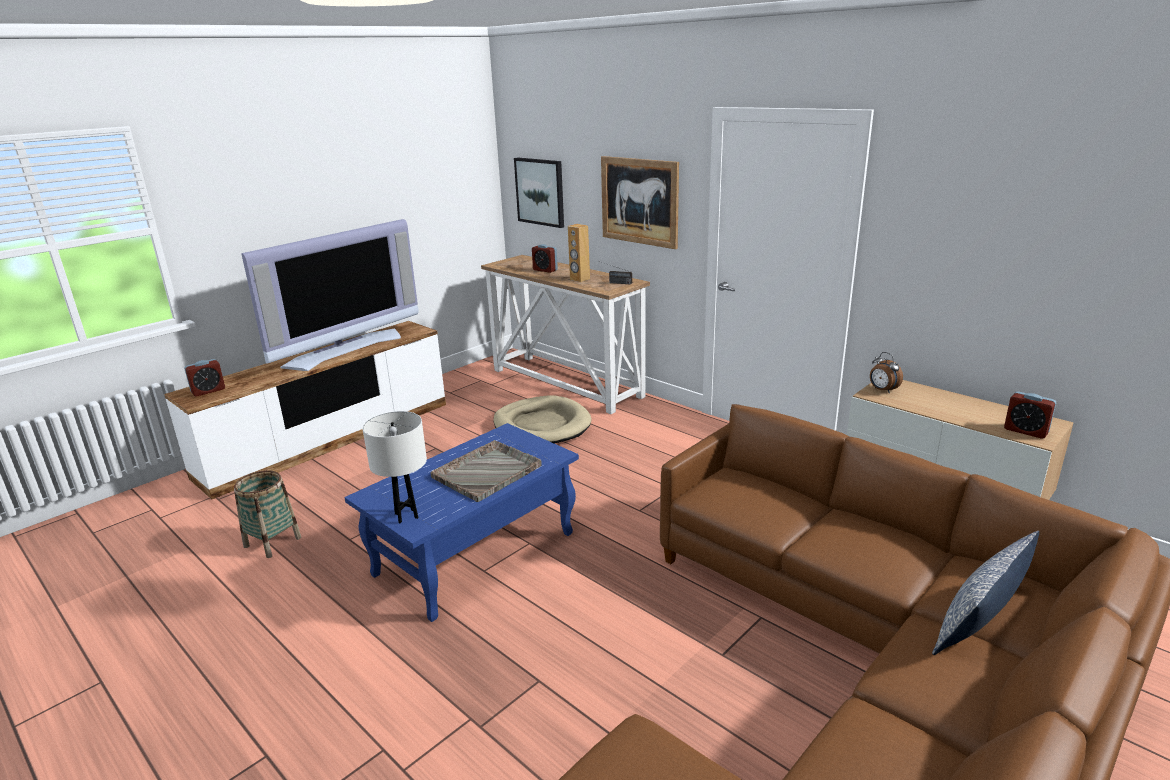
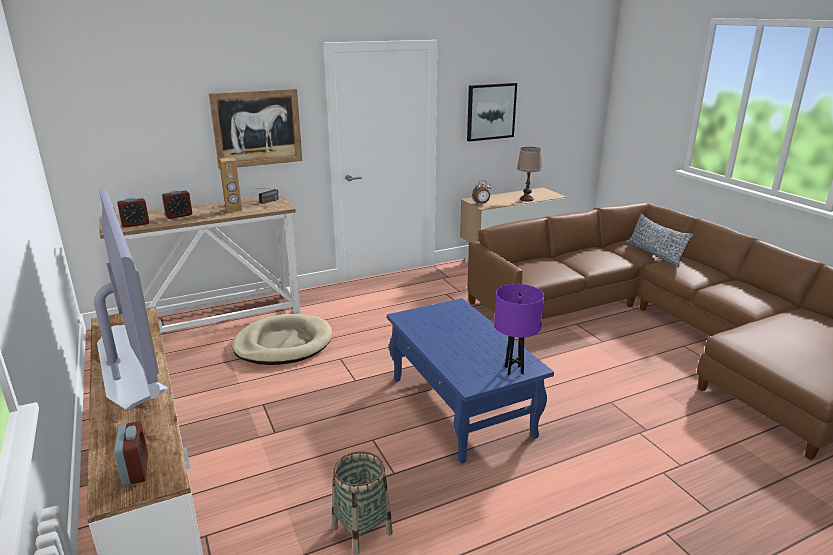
camera: 70 degrees left, 0 degrees up
white table lamp [362,411,427,523] -> purple table lamp [494,284,544,375]
grey tray [431,440,541,502] -> none
picture [514,157,564,228] -> picture moved to [467,83,517,142]
alarm clock [1004,391,1056,439] -> alarm clock moved to [117,197,149,227]
none -> brown table lamp [517,147,542,202]

